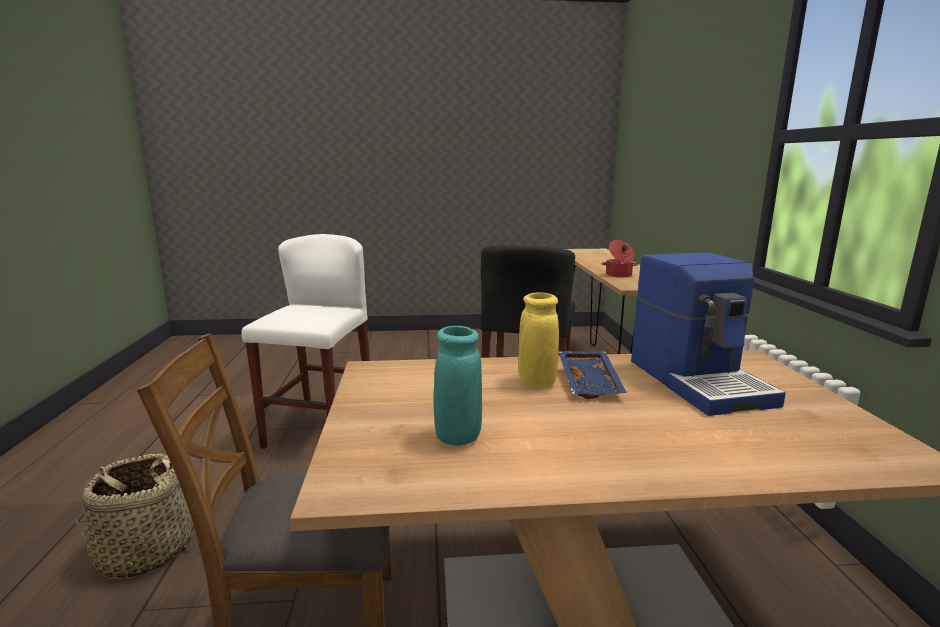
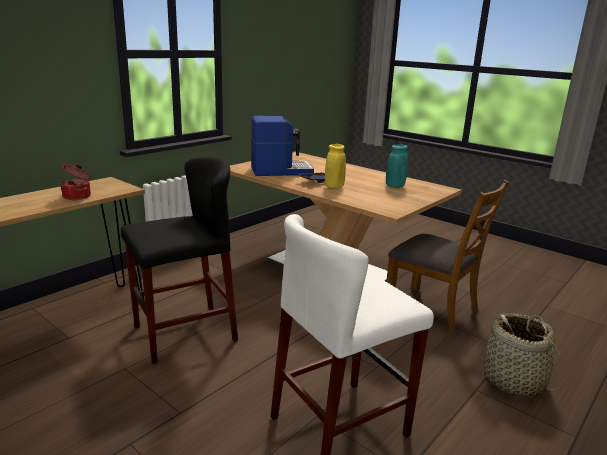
camera: 135 degrees left, 5 degrees up
coffee machine [631,252,786,416] -> coffee machine turned 45 degrees clockwise [251,116,314,176]

